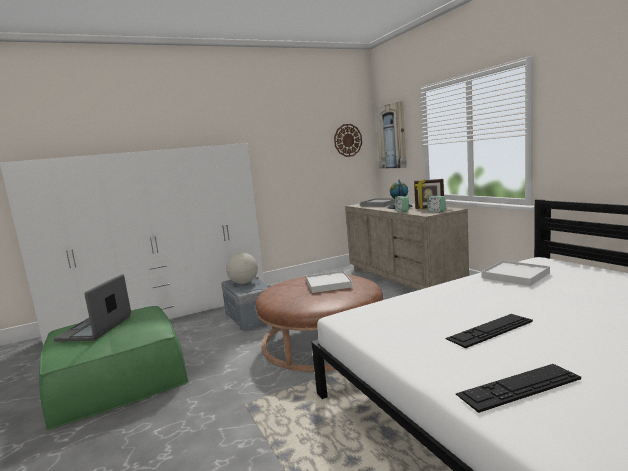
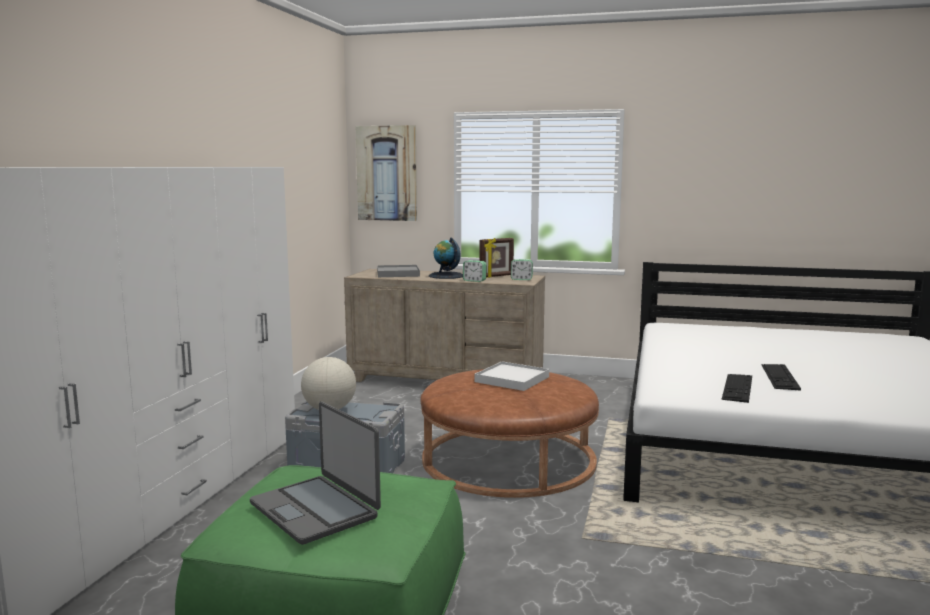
camera: 50 degrees left, 0 degrees up
wall clock [334,124,362,157] -> none
keyboard [456,364,581,413] -> keyboard moved to [722,374,752,403]
white tray [481,260,550,286] -> none

